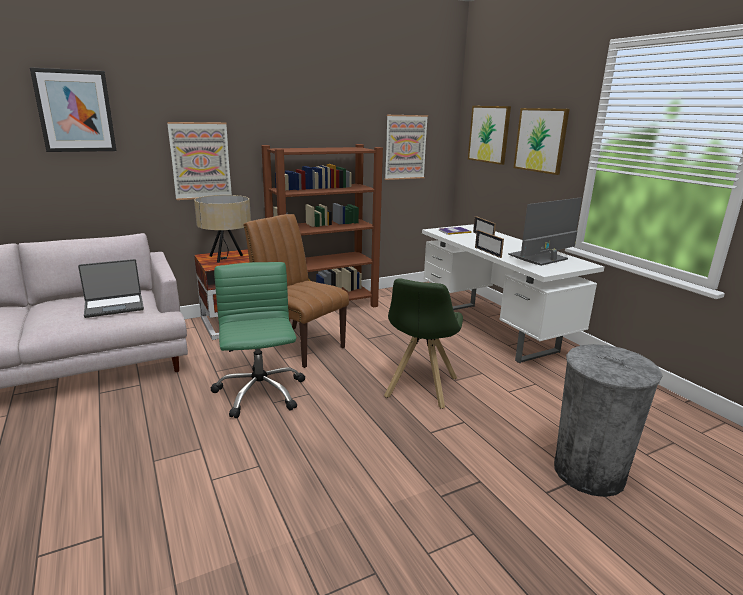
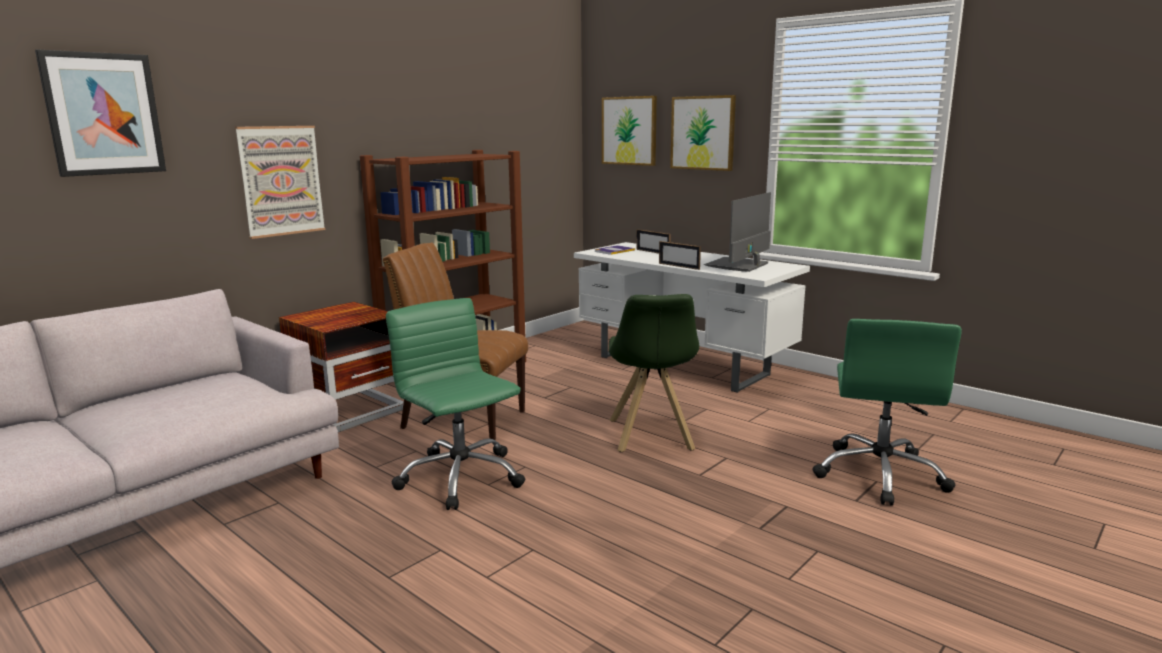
camera: 20 degrees left, 5 degrees down
laptop [78,259,144,318] -> none
beige table lamp [194,195,251,263] -> none
picture [385,115,428,180] -> none
grey trash can [554,344,663,497] -> green office chair [813,319,962,506]

